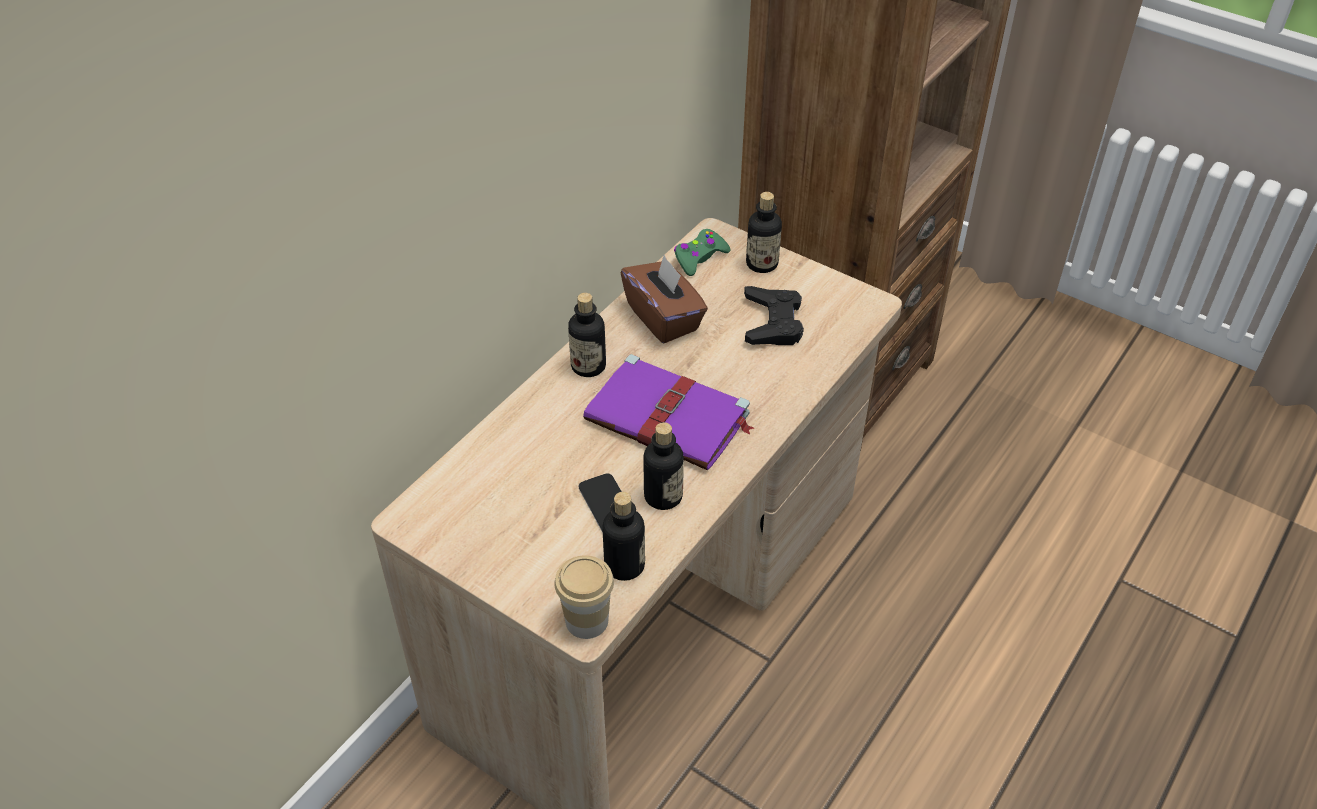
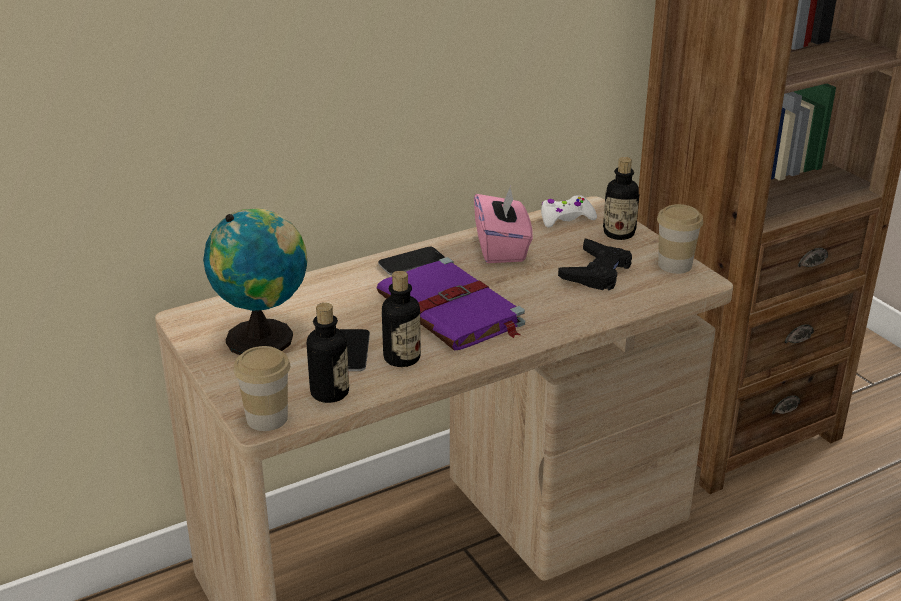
camera: 25 degrees right, 15 degrees down
bottle [568,293,606,377] -> phone [378,247,445,275]
brown tissue box [621,255,708,343] -> pink tissue box [474,186,533,263]
green game controller [674,229,731,276] -> white game controller [541,195,597,227]
none -> globe [203,208,307,355]
none -> cup [657,204,703,274]

